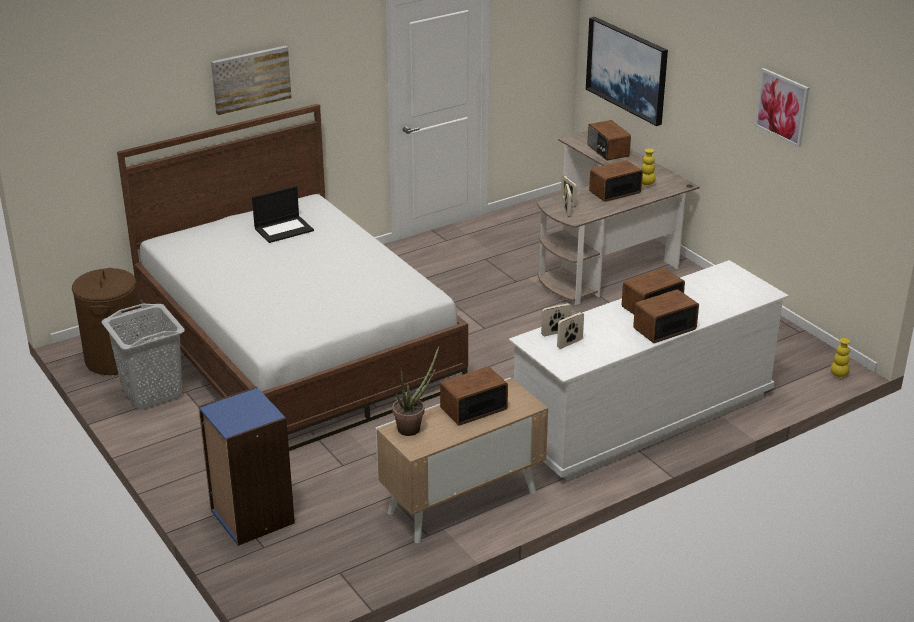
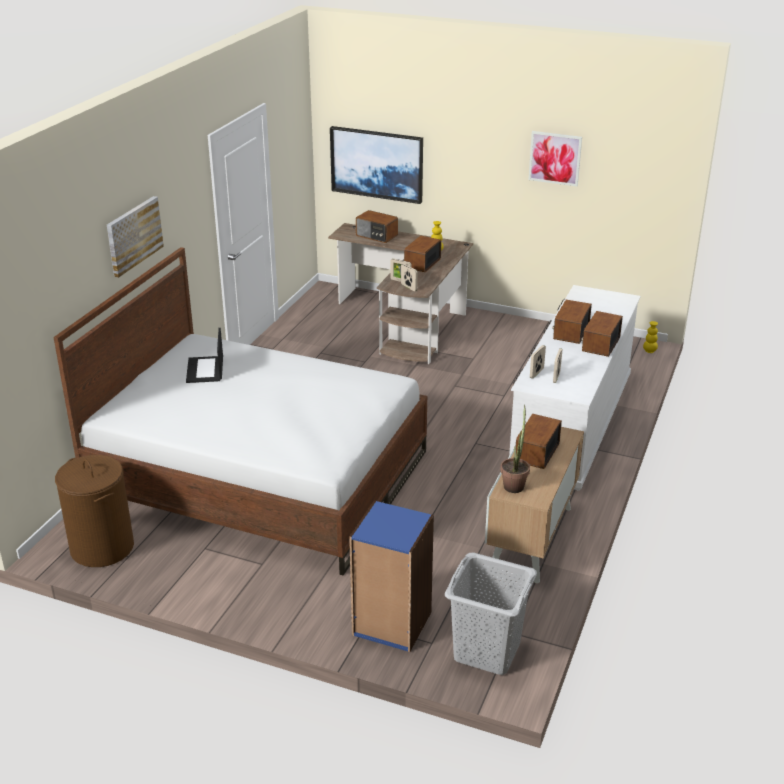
camera: 35 degrees left, 0 degrees up
grey laundry basket [101,304,185,409] -> grey laundry basket moved to [445,552,537,675]
laptop [252,186,314,243] -> laptop turned 150 degrees clockwise [186,328,223,383]

